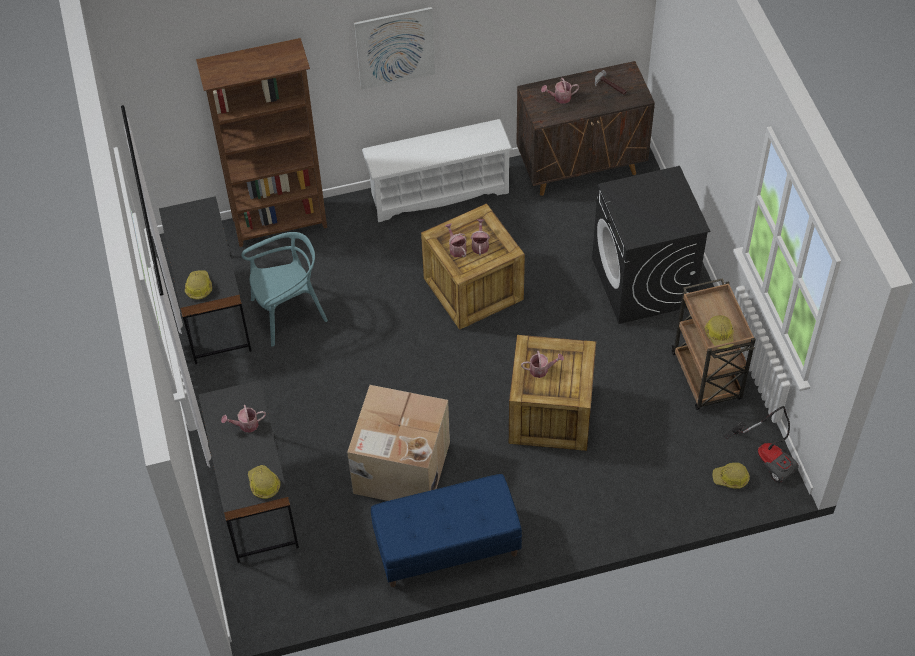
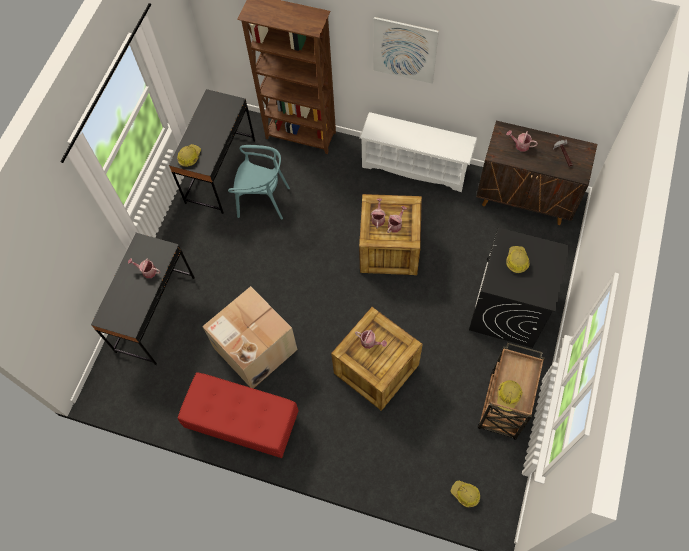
camera: 35 degrees right, 10 degrees up
hard hat [248,465,281,499] -> hard hat moved to [506,246,530,273]
blue bench [371,474,522,587] -> red bench [178,372,299,458]
vacuum cleaner [724,406,799,483] -> none

